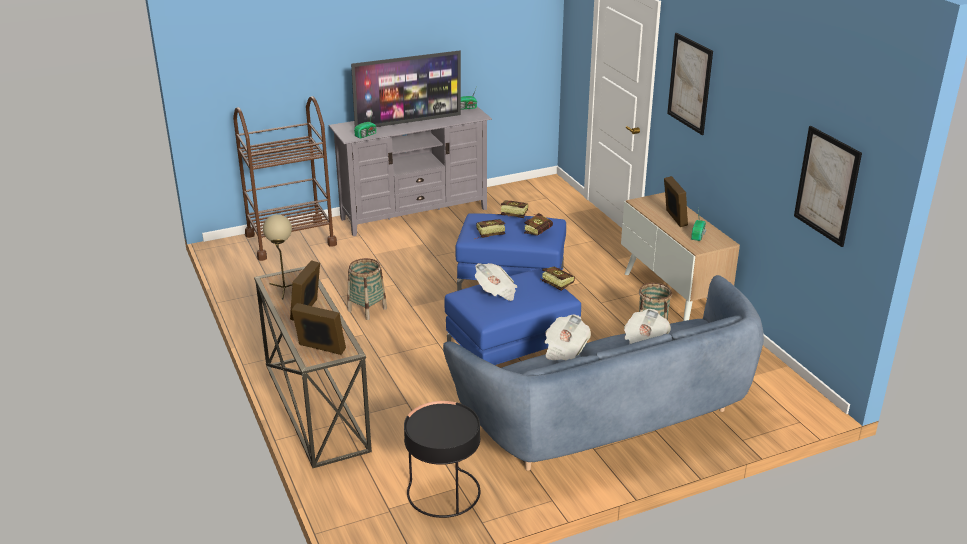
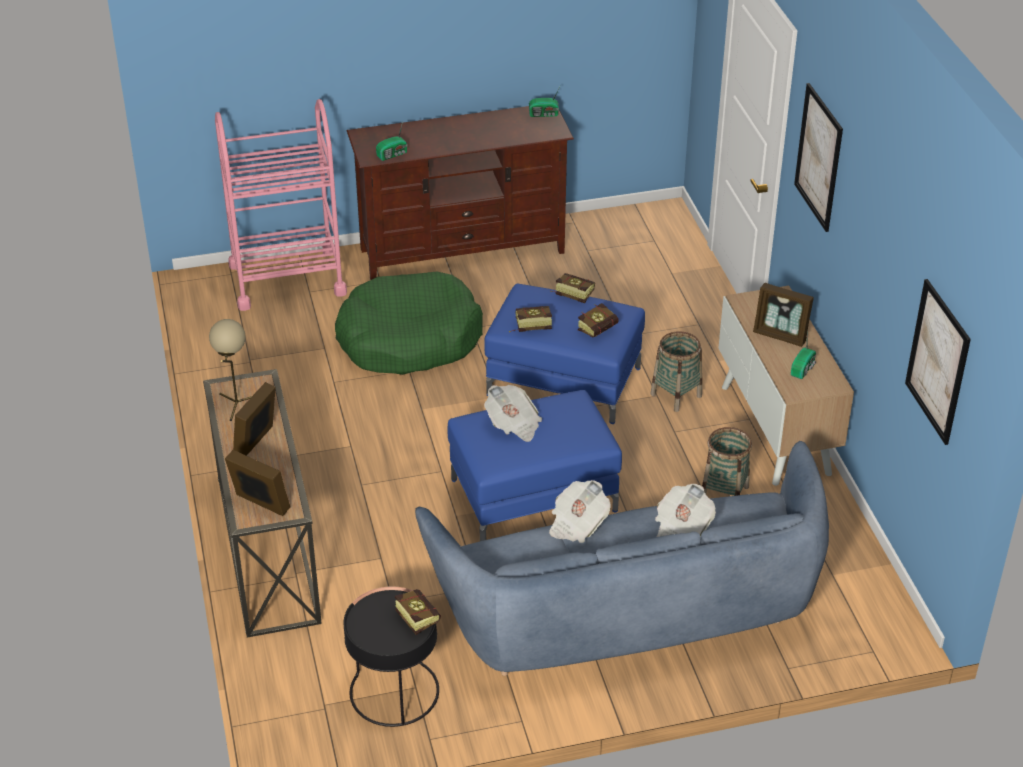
camera: 10 degrees right, 10 degrees up
brown cart [233,96,337,261] -> pink cart [215,99,347,311]
grey tv stand [328,107,492,236] -> brown tv stand [347,106,574,280]
basket [347,258,387,320] -> basket moved to [651,331,702,412]
television [351,51,461,127] -> none
book [541,267,575,291] -> book moved to [395,589,441,635]
picture frame [664,176,688,227] -> picture frame turned 120 degrees clockwise [753,283,814,347]
none -> green dog bed [335,272,483,375]

